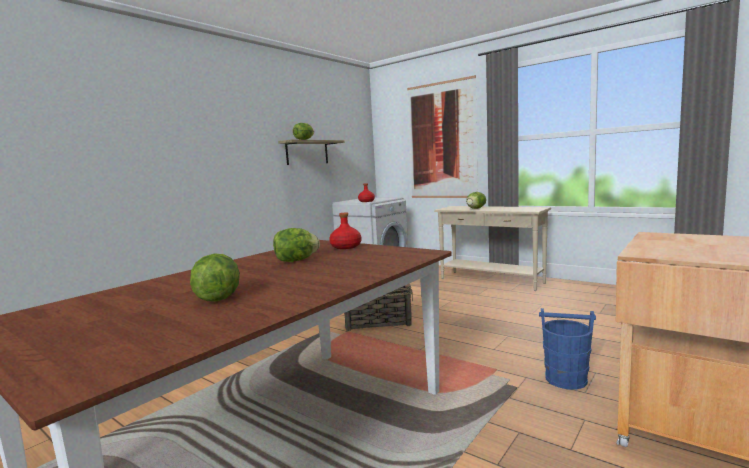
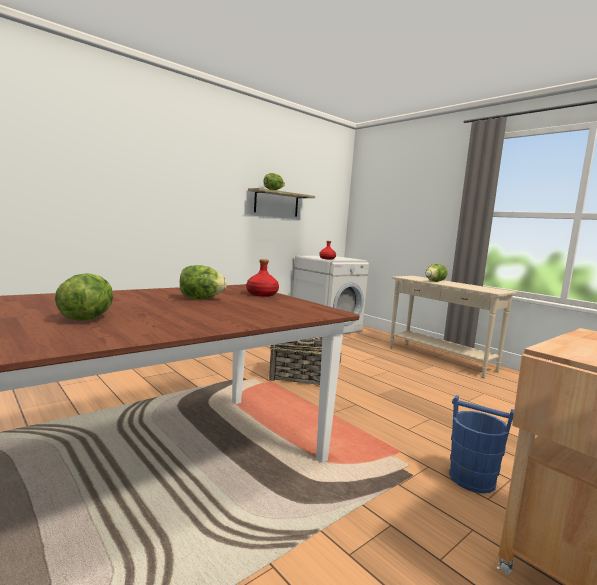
camera: 10 degrees right, 0 degrees up
picture [407,75,478,198] -> none

